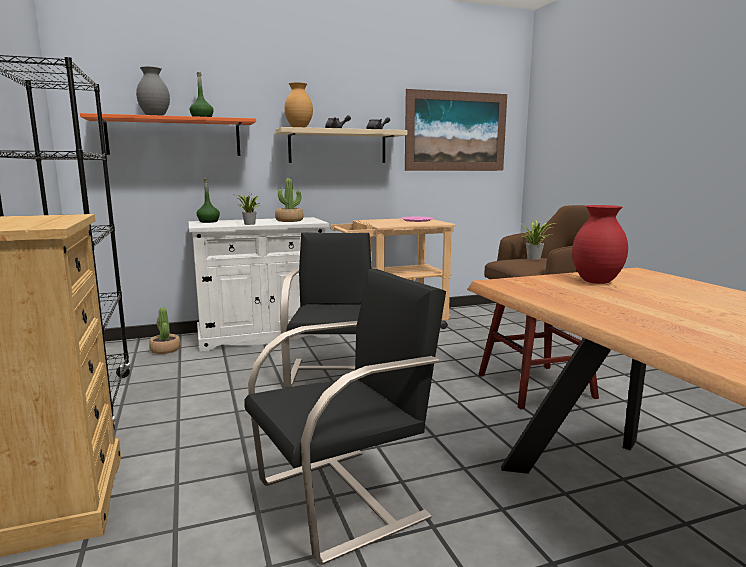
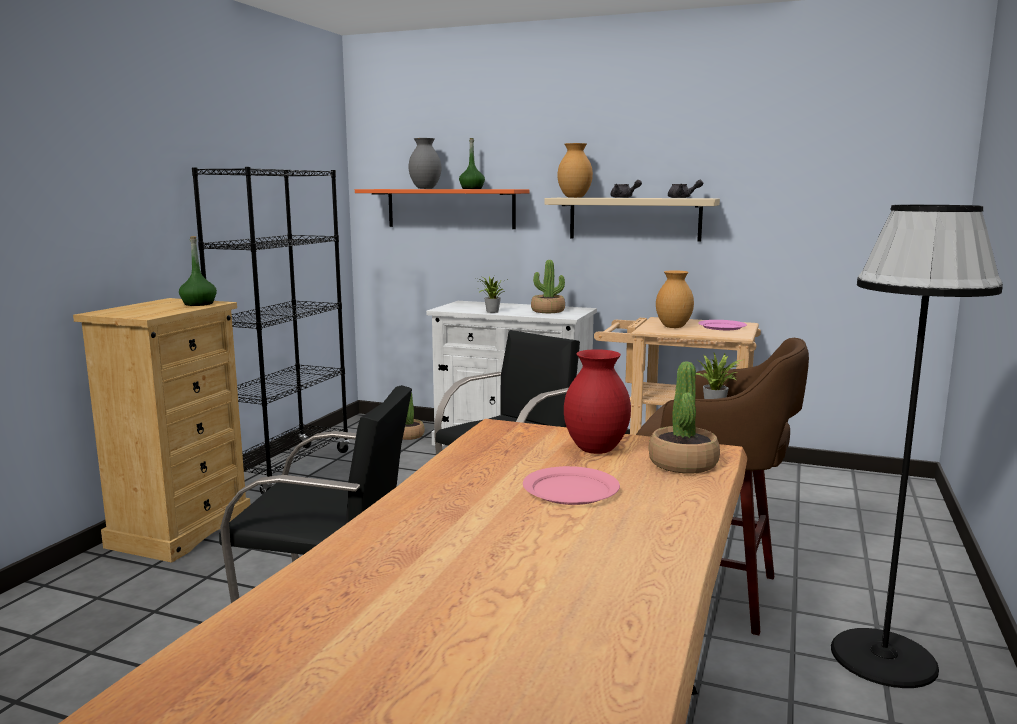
camera: 40 degrees right, 0 degrees up
green bottle [196,179,220,223] -> green bottle moved to [179,236,217,306]
picture [405,89,507,171] -> none
none -> pink plate [523,466,620,505]
none -> potted plant [649,362,720,474]
none -> brown vase [656,270,694,328]
none -> black floor lamp [831,205,1003,688]

